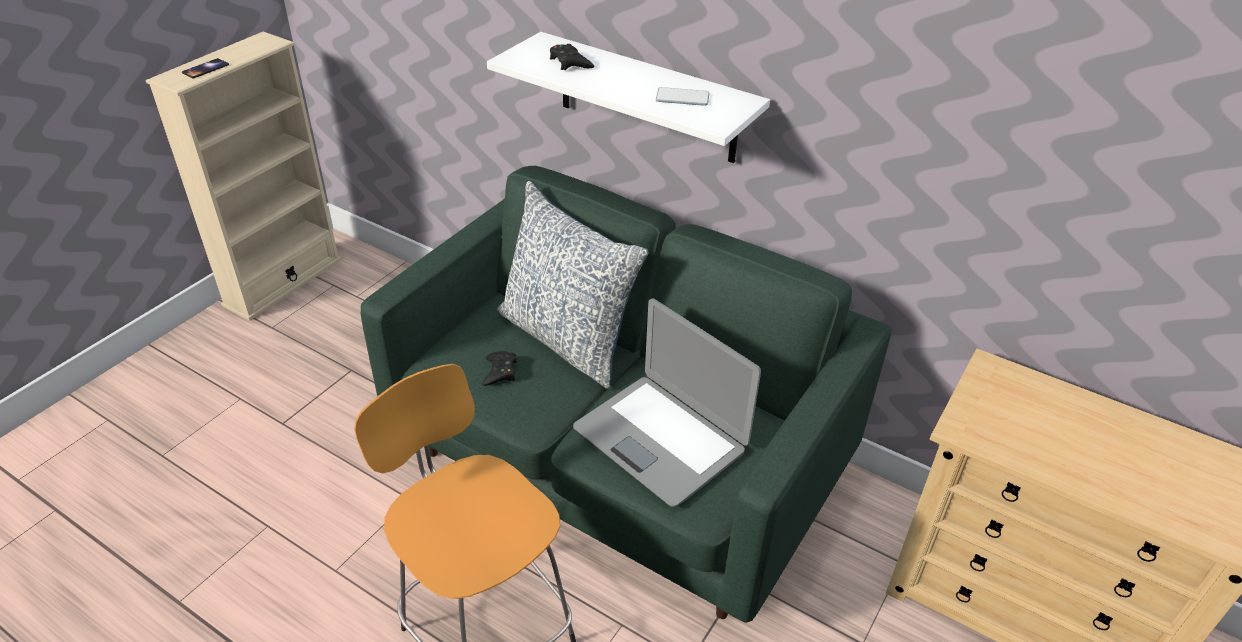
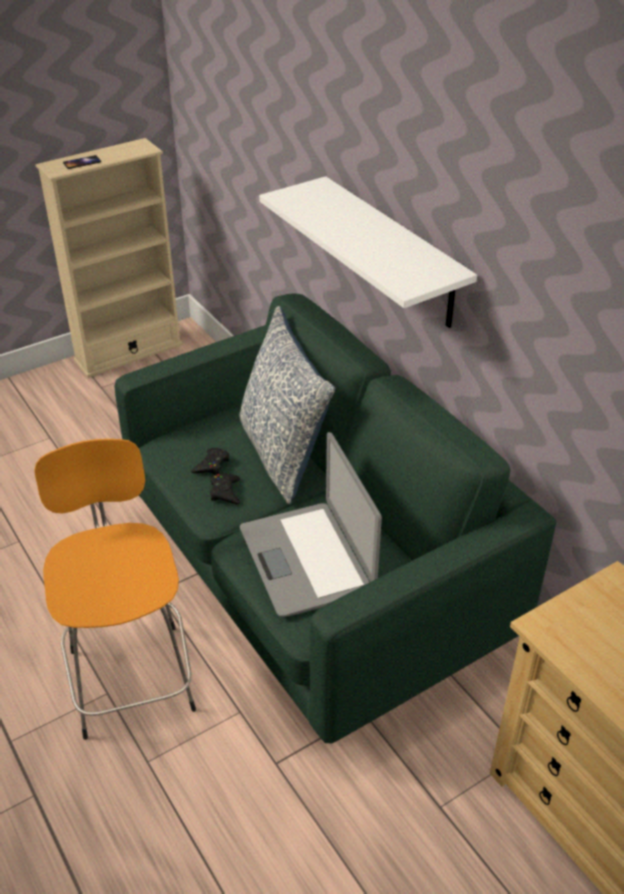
camera: 25 degrees right, 0 degrees up
black game controller [550,44,594,70] -> black game controller moved to [210,474,240,504]
phone [656,87,710,106] -> none

